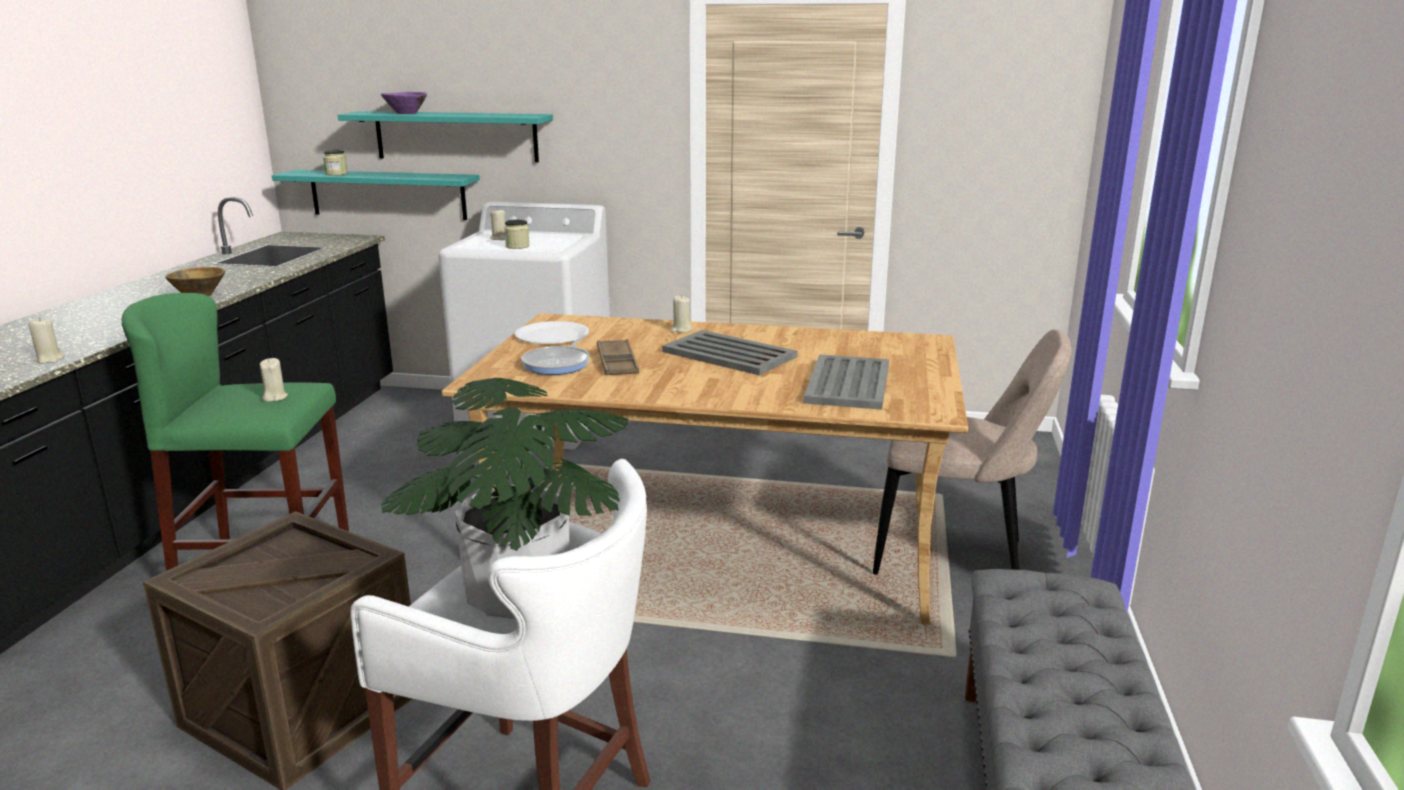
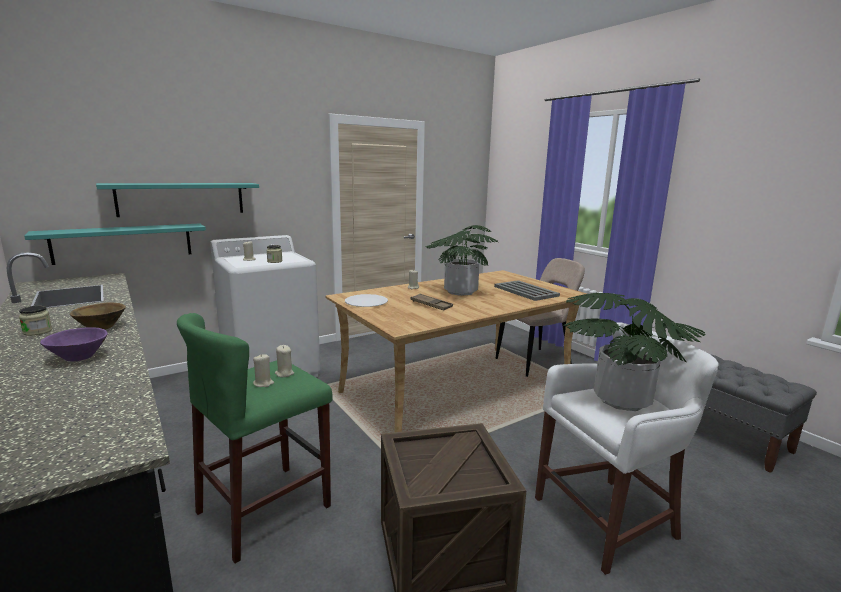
camera: 45 degrees left, 5 degrees down
beige candle [28,317,64,364] -> beige candle moved to [253,354,274,387]
jar [323,150,348,176] -> jar moved to [19,306,52,336]
purple bowl [381,92,427,114] -> purple bowl moved to [40,327,108,362]
frying pan [521,334,590,375] -> none
grey tray [662,330,797,375] -> potted plant [425,225,498,296]

